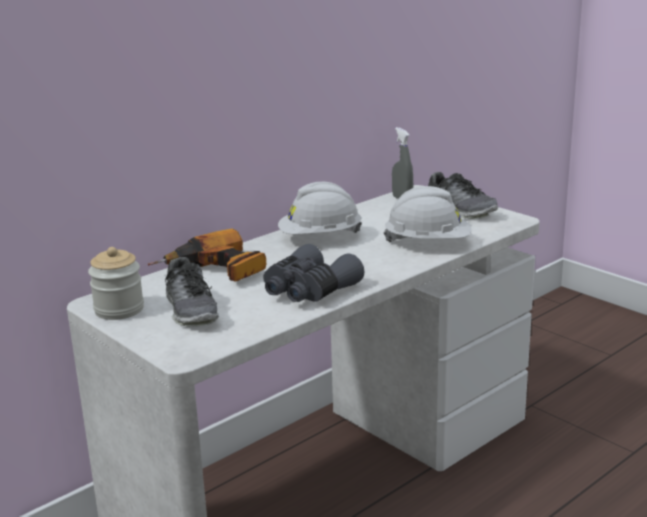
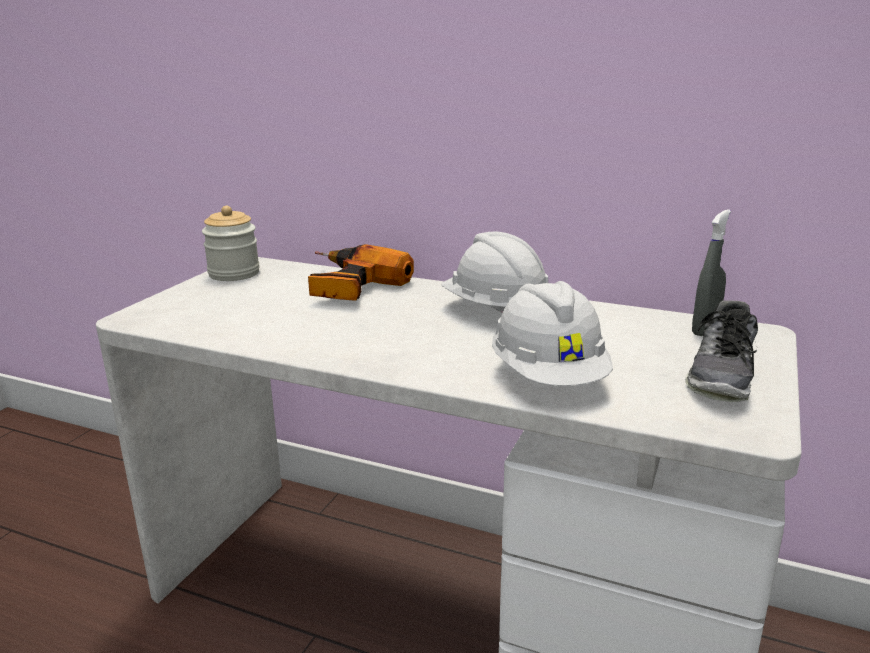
camera: 65 degrees right, 0 degrees up
shoe [165,257,219,327] -> none
grey binoculars [263,244,364,302] -> none

